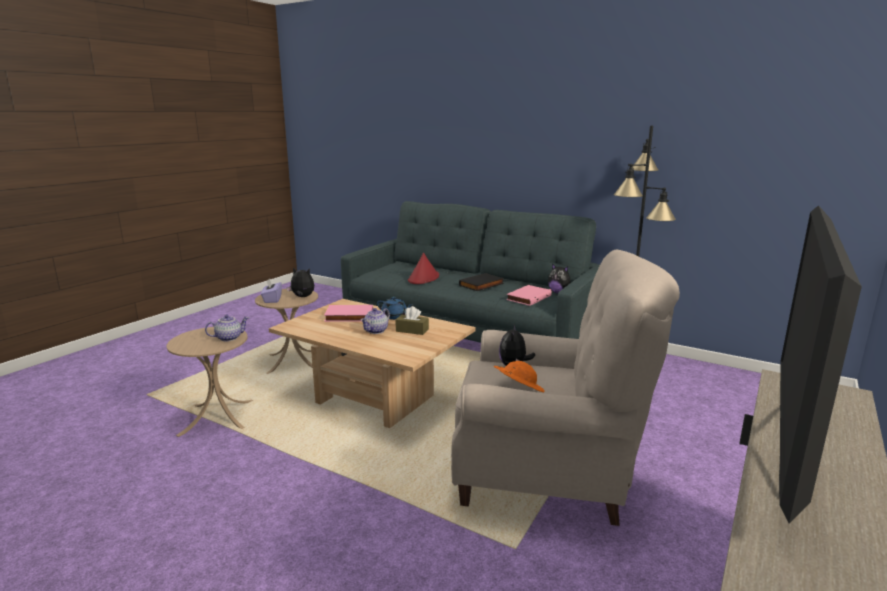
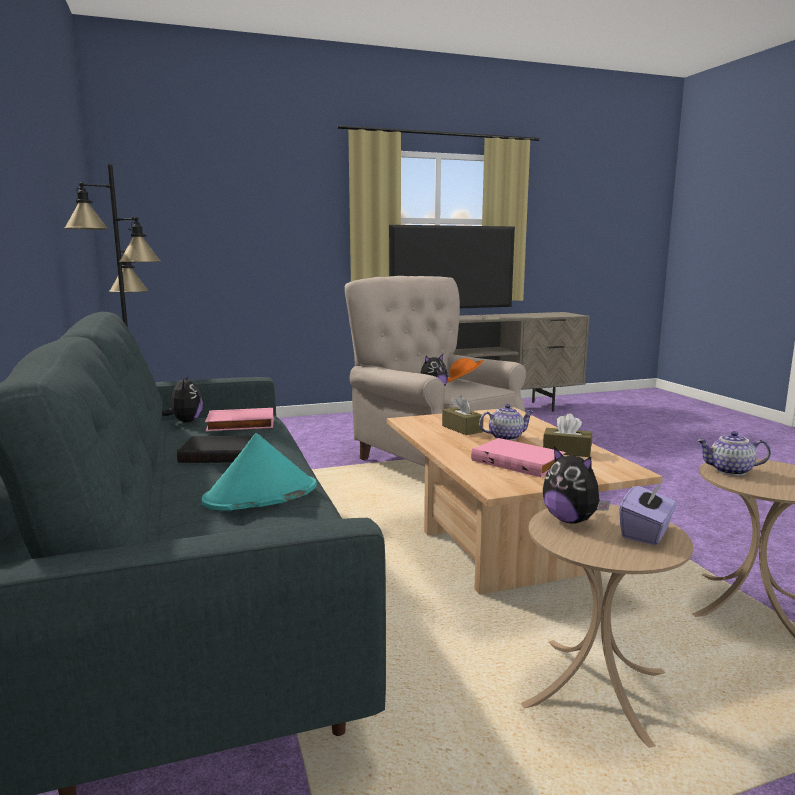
camera: 140 degrees left, 5 degrees down
blue teapot [377,297,414,320] -> none
red hat [408,253,439,284] -> turquoise hat [201,433,317,511]
none -> brown tissue box [543,413,592,457]

